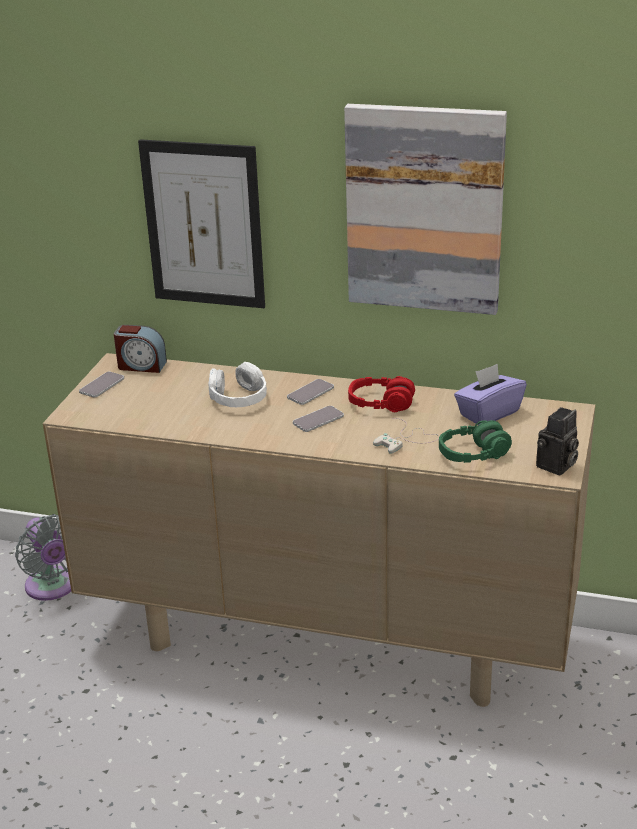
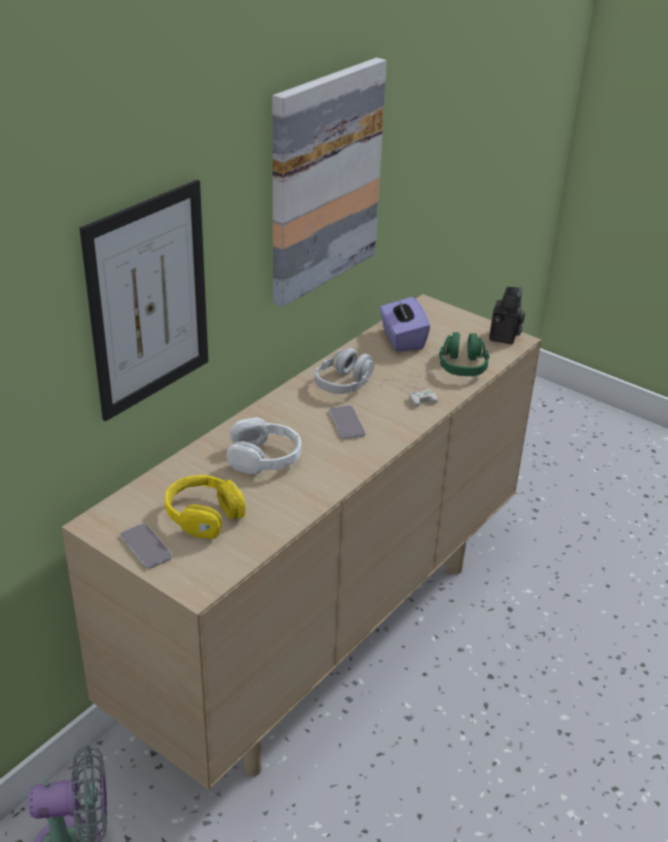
camera: 70 degrees left, 5 degrees up
alarm clock [114,325,167,373] -> none
phone [287,379,334,405] -> none
red headphones [348,376,415,412] -> grey headphones [315,348,375,394]
camera [536,407,579,475] -> camera turned 45 degrees clockwise [489,286,525,344]
none -> yellow headphones [165,475,246,539]

